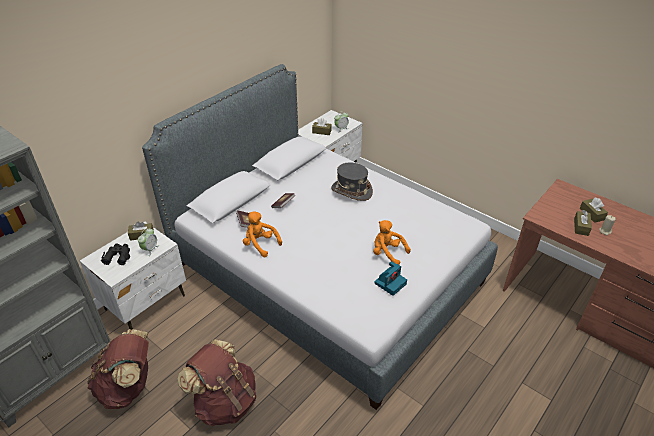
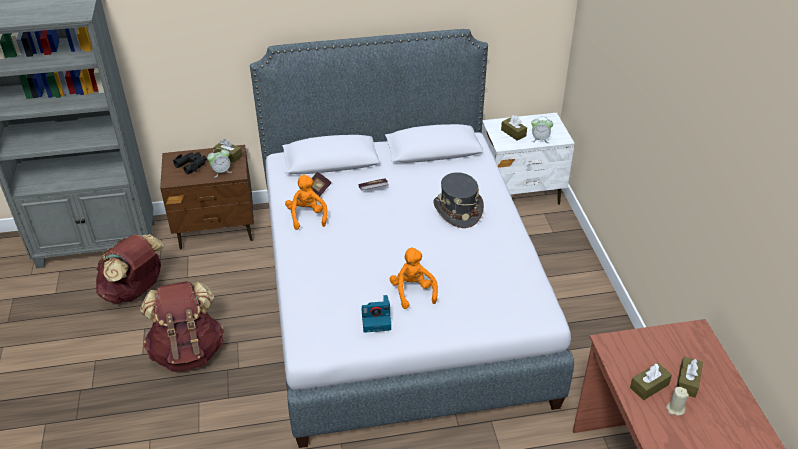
camera: 40 degrees right, 0 degrees up
white nightstand [80,222,186,330] -> brown nightstand [160,145,254,249]

